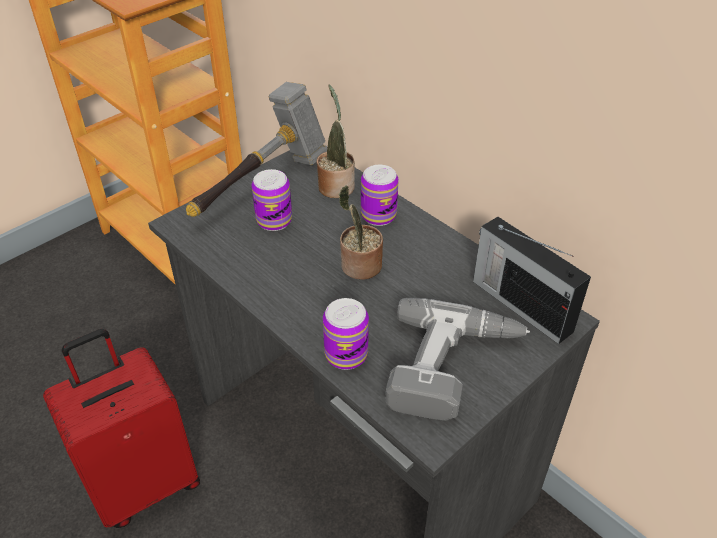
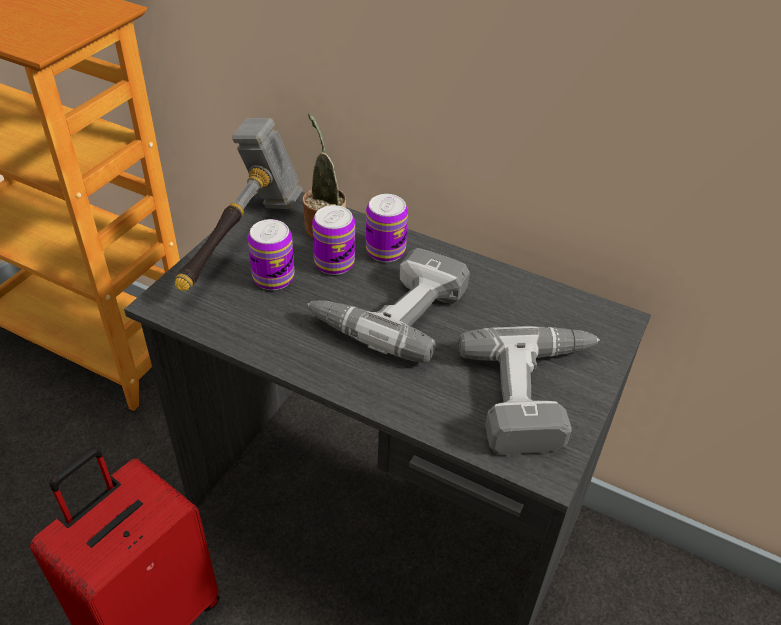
camera: 20 degrees left, 0 degrees up
can [323,298,369,370] -> can moved to [312,205,355,275]
potted plant [339,186,383,280] -> power drill [307,248,470,363]
radio [473,217,591,344] -> none

